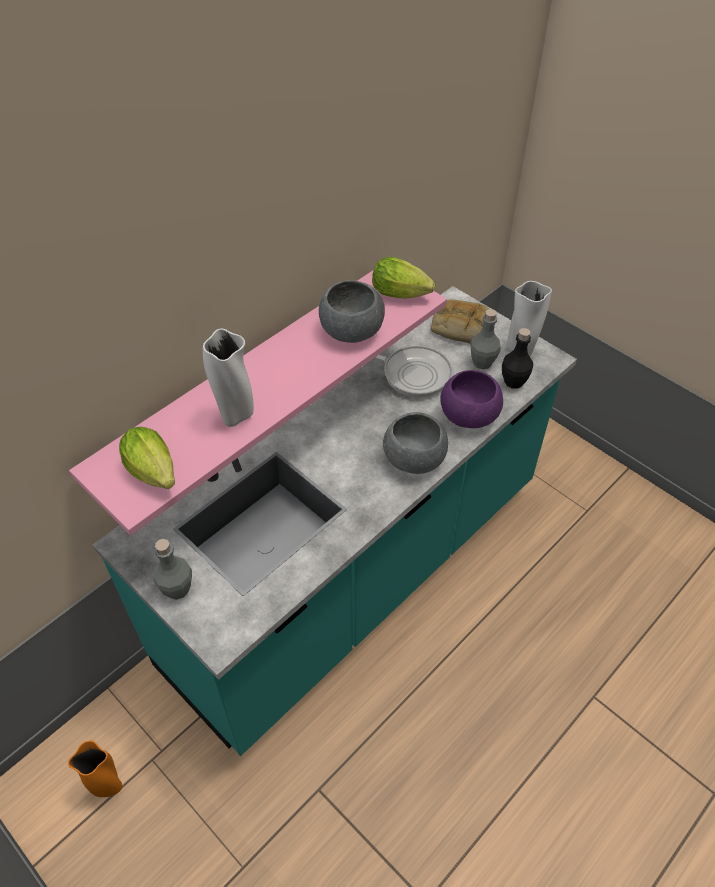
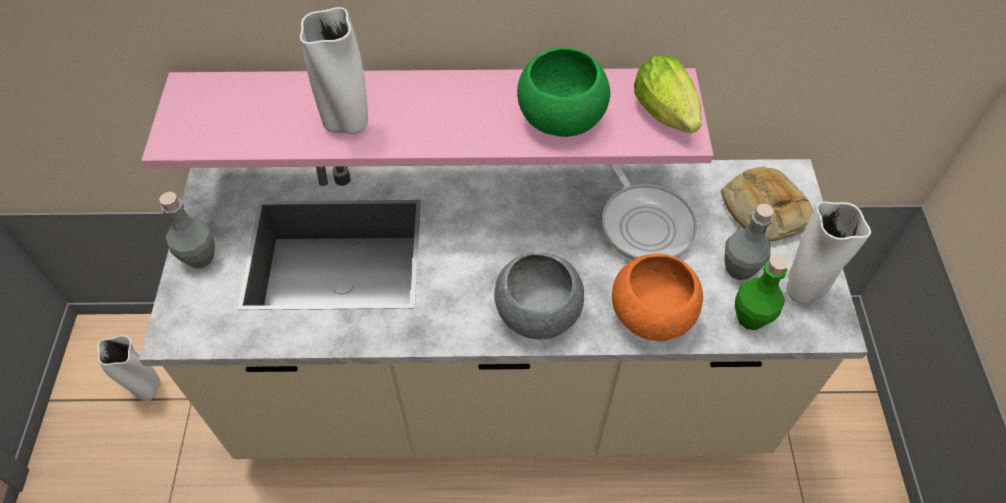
camera: 45 degrees right, 5 degrees up
orange vase [68,741,122,797] -> white vase [97,335,160,401]
turquoise counter [92,286,577,756] -> beige counter [139,159,868,459]
lettuce [119,427,175,489] -> none
grey bowl [319,280,385,343] -> green bowl [517,47,610,137]
purple bowl [440,370,503,428] -> orange bowl [612,254,703,341]
black bottle [502,328,533,389] -> green bottle [735,255,788,330]

